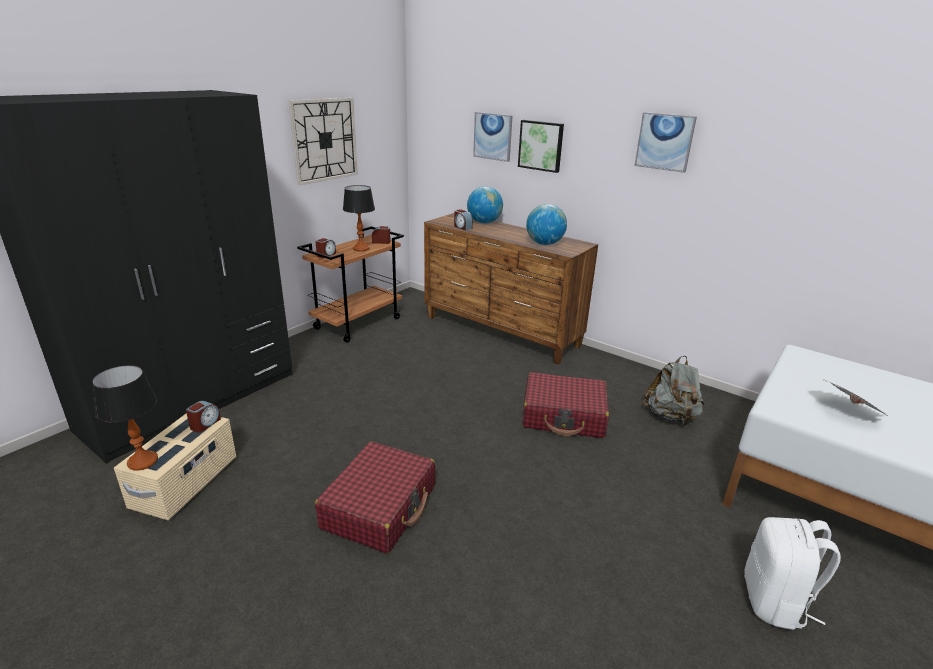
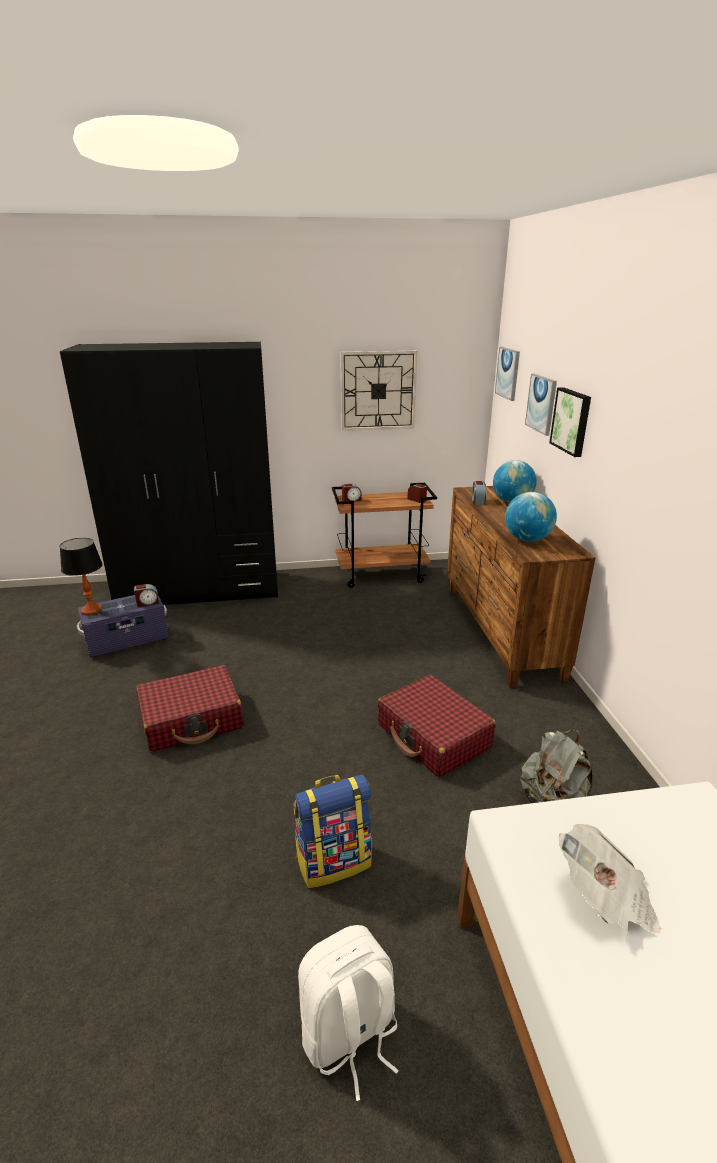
camera: 45 degrees right, 0 degrees up
beige storage box [114,413,236,520] -> purple storage box [77,595,169,658]
table lamp [343,185,375,251] -> none
picture [634,112,697,173] -> picture moved to [495,347,520,401]
none -> backpack [294,775,372,888]

